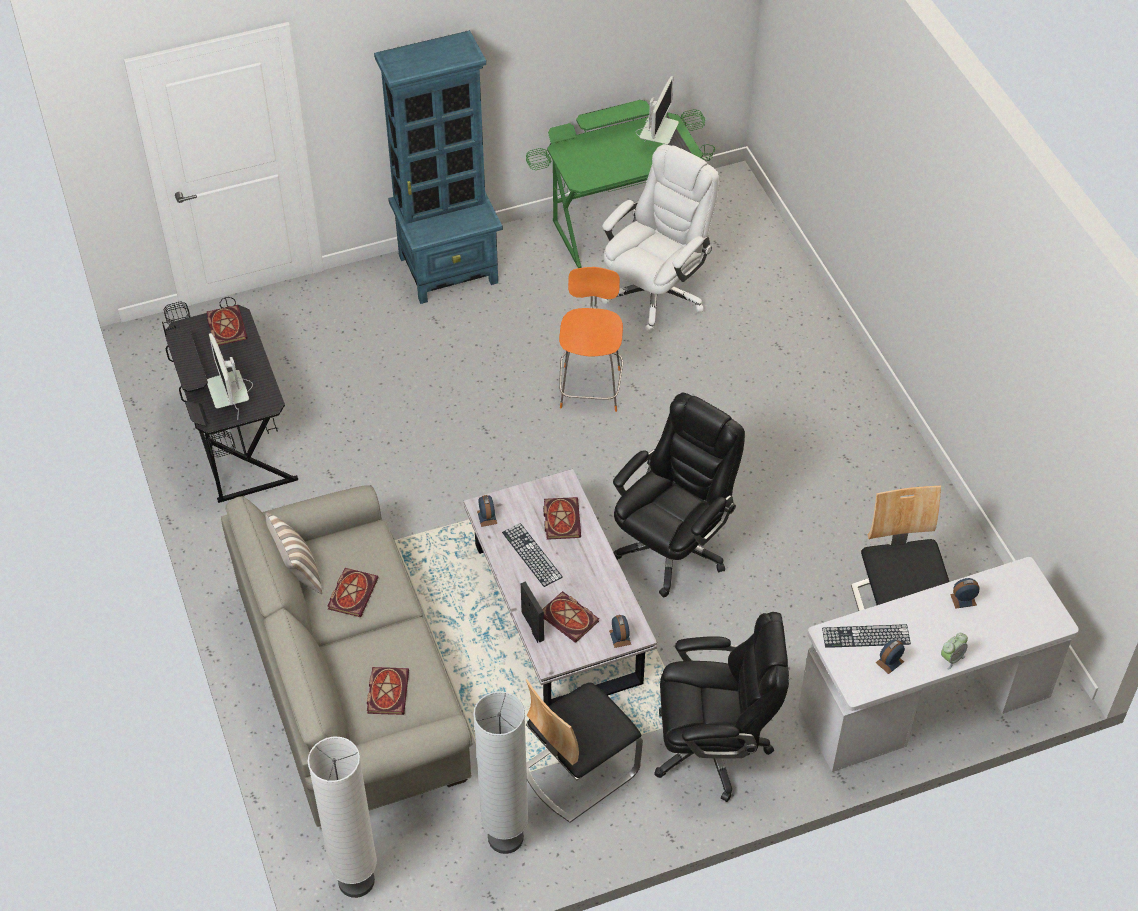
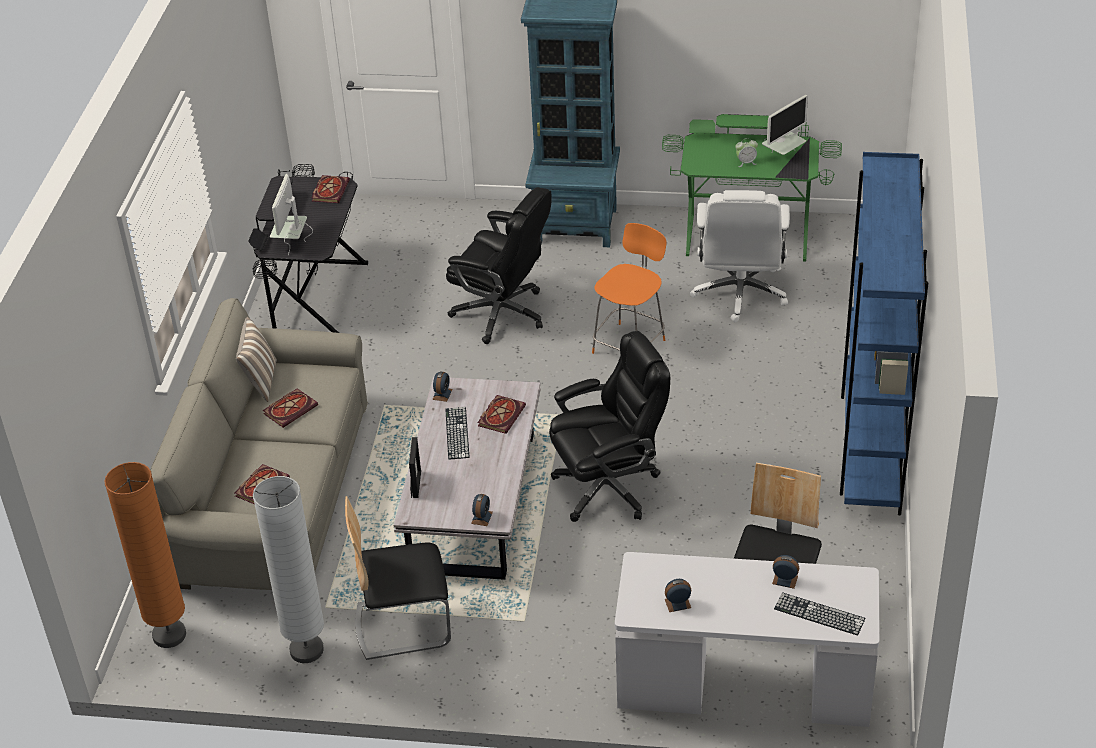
camera: 30 degrees right, 10 degrees down
white floor lamp [308,737,377,898] -> orange floor lamp [104,462,186,648]
book [542,591,599,643] -> none
white office chair [602,144,719,333] -> white office chair turned 120 degrees clockwise [690,190,790,322]
black office chair [654,612,789,802] -> black office chair moved to [446,187,551,344]
keyboard [822,624,911,648] -> keyboard moved to [774,592,865,635]
alarm clock [941,633,968,670] -> alarm clock moved to [735,138,758,167]
none -> blue bookcase [840,152,929,515]

